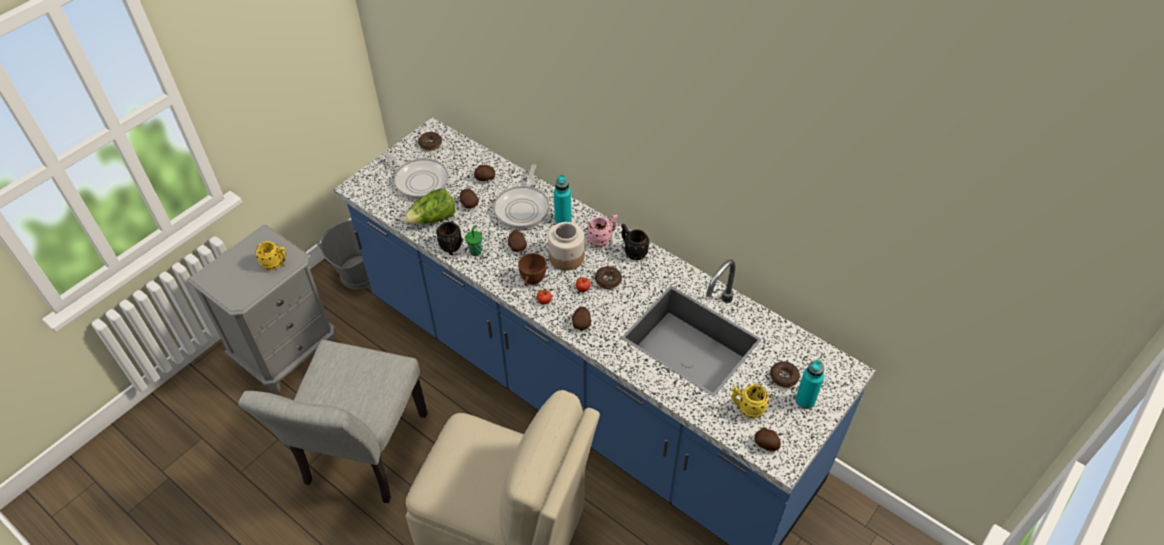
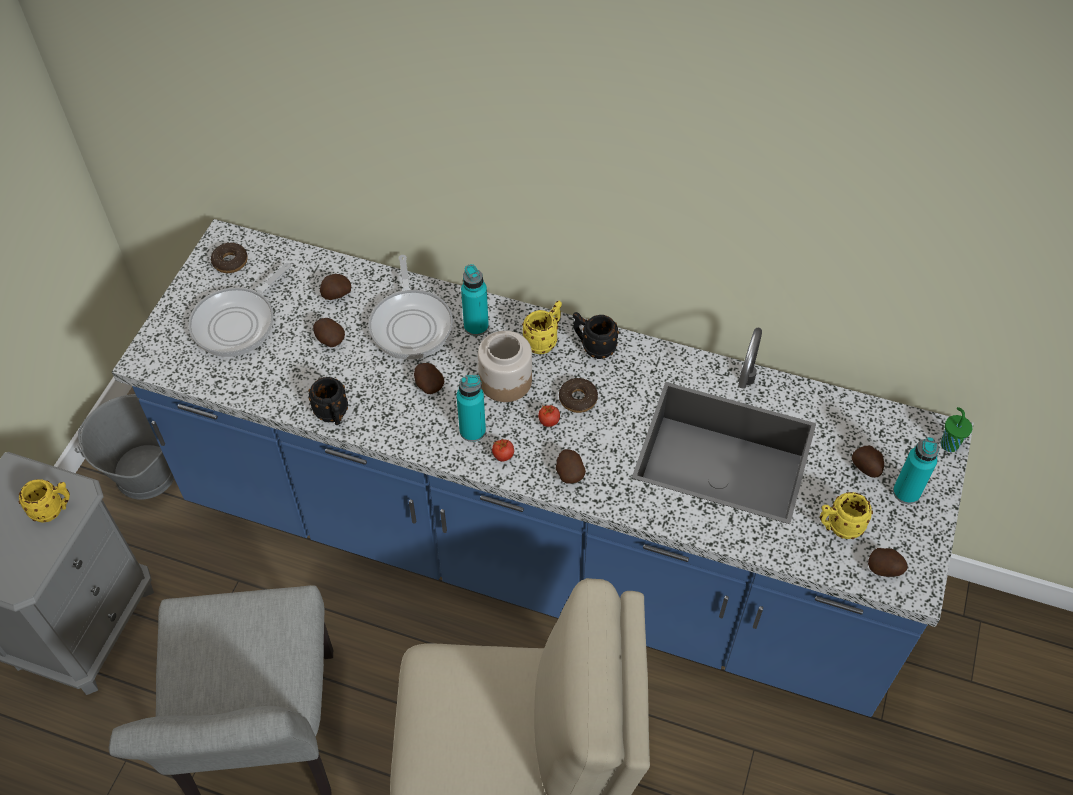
camera: 20 degrees left, 5 degrees up
frying pan [381,150,448,200] -> frying pan turned 105 degrees clockwise [188,263,291,357]
lettuce [403,189,456,224] -> none
green cup [465,226,482,256] -> green cup moved to [940,407,972,452]
brown cup [518,253,546,286] -> turquoise bottle [456,375,486,442]
pink mug [587,214,618,247] -> yellow mug [522,301,562,354]
donut [770,361,800,388] -> potato [852,446,884,478]

